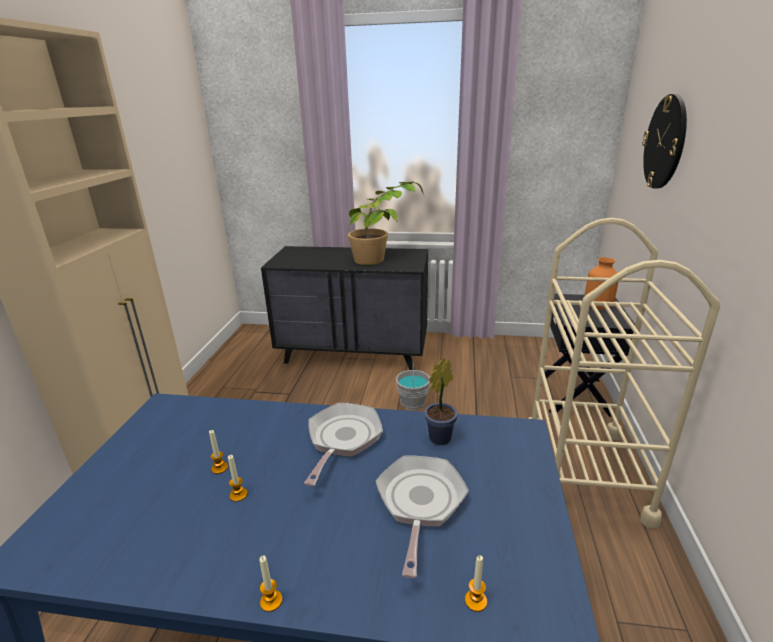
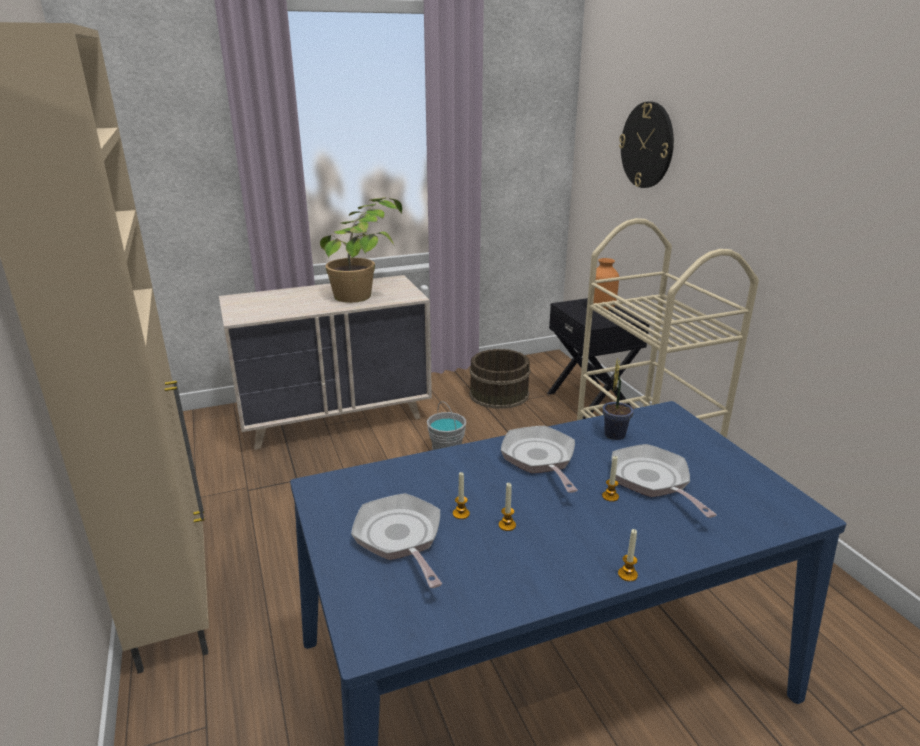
camera: 30 degrees left, 0 degrees up
black dresser [261,246,428,370] -> beige dresser [219,275,432,450]
candle [465,555,487,612] -> candle moved to [602,456,619,502]
none -> frying pan [351,493,442,588]
none -> brown bucket [469,349,531,409]

